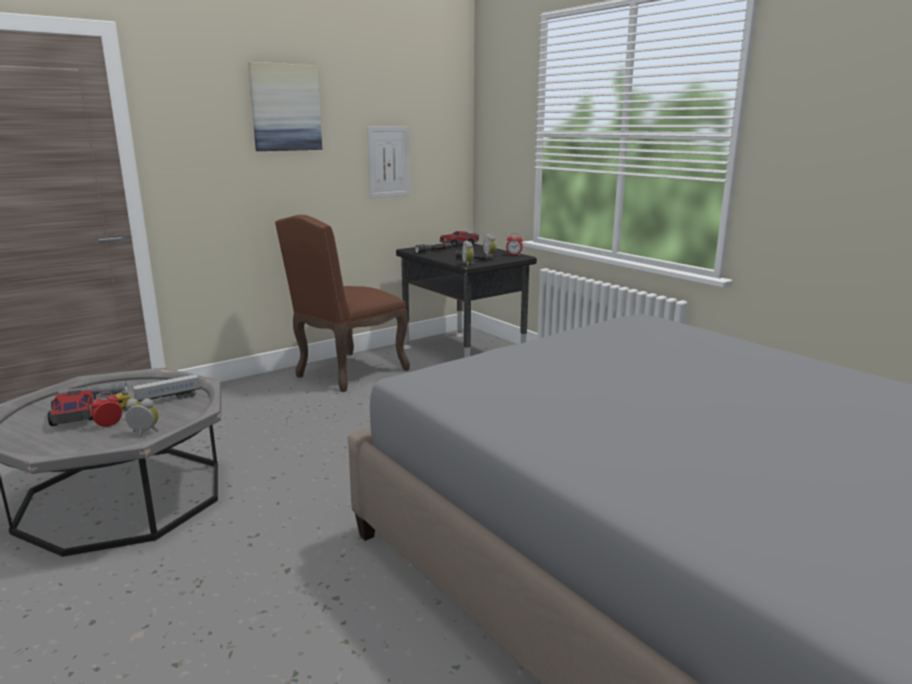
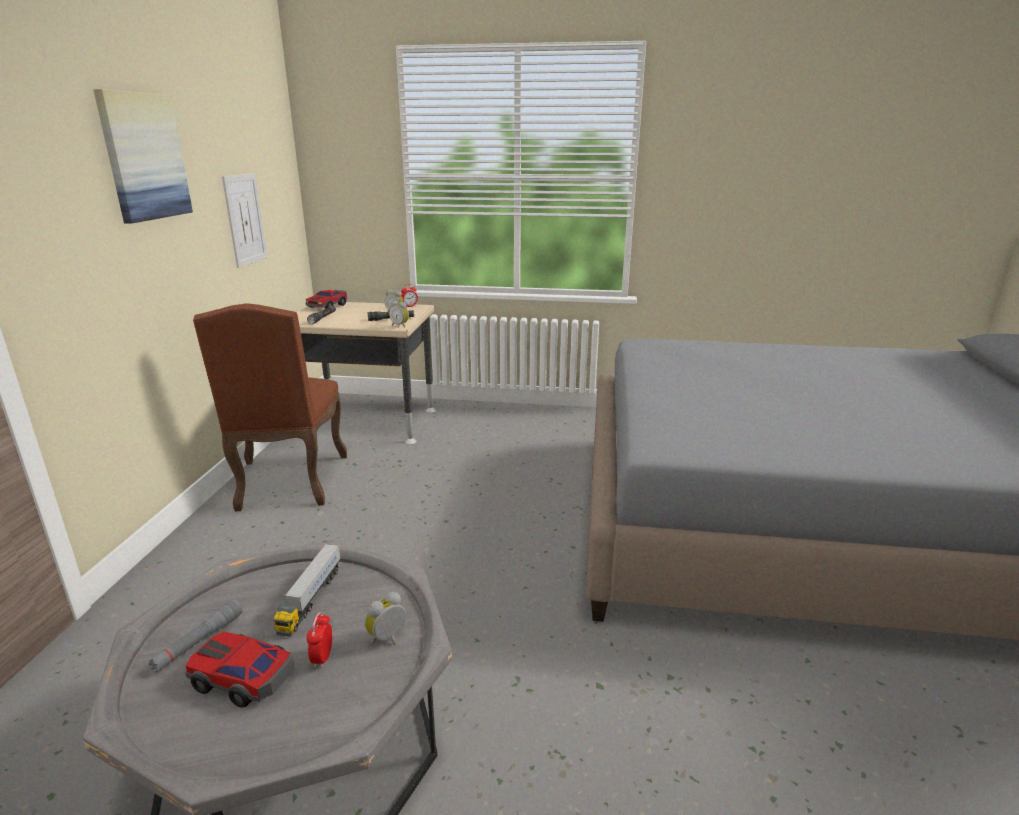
camera: 45 degrees left, 5 degrees up
black desk [396,243,537,358] -> beige desk [297,302,436,444]

